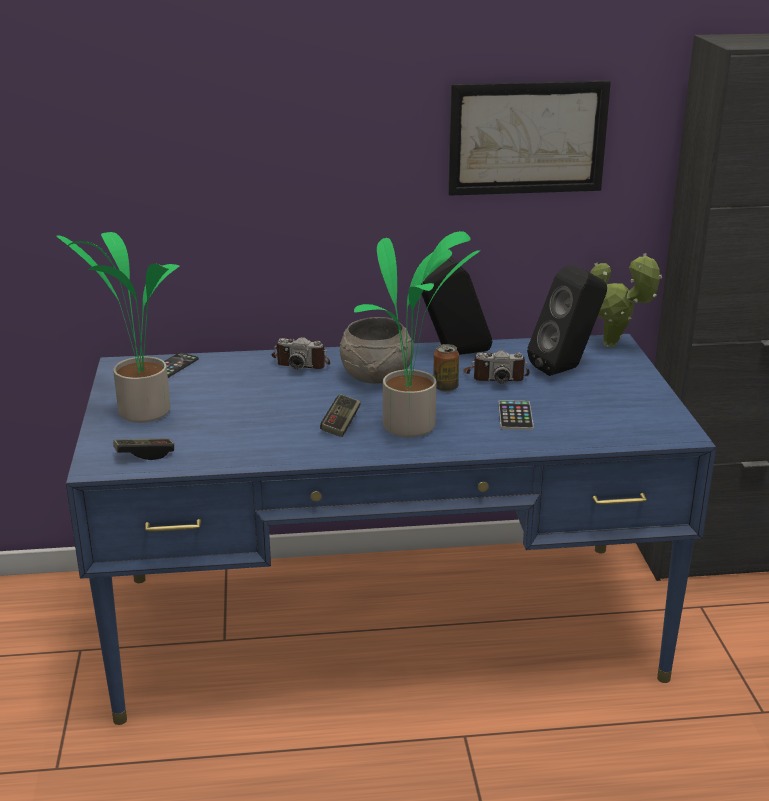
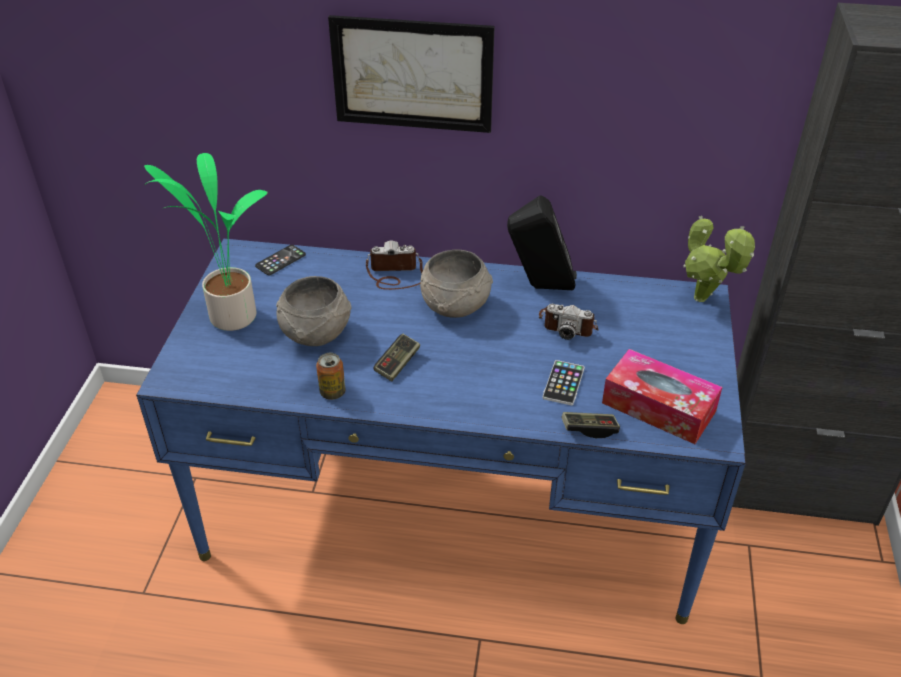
camera: 15 degrees right, 15 degrees up
game controller [113,438,174,460] -> game controller moved to [561,412,620,438]
camera [271,337,330,369] -> camera turned 150 degrees clockwise [366,240,423,290]
potted plant [354,231,480,438] -> none
can [433,344,459,392] -> can moved to [316,353,346,400]
picture [448,81,611,196] -> picture moved to [328,15,494,133]
black speaker [527,264,607,376] -> none
none -> grey bowl [276,276,351,346]
none -> tissue box [602,349,722,444]

